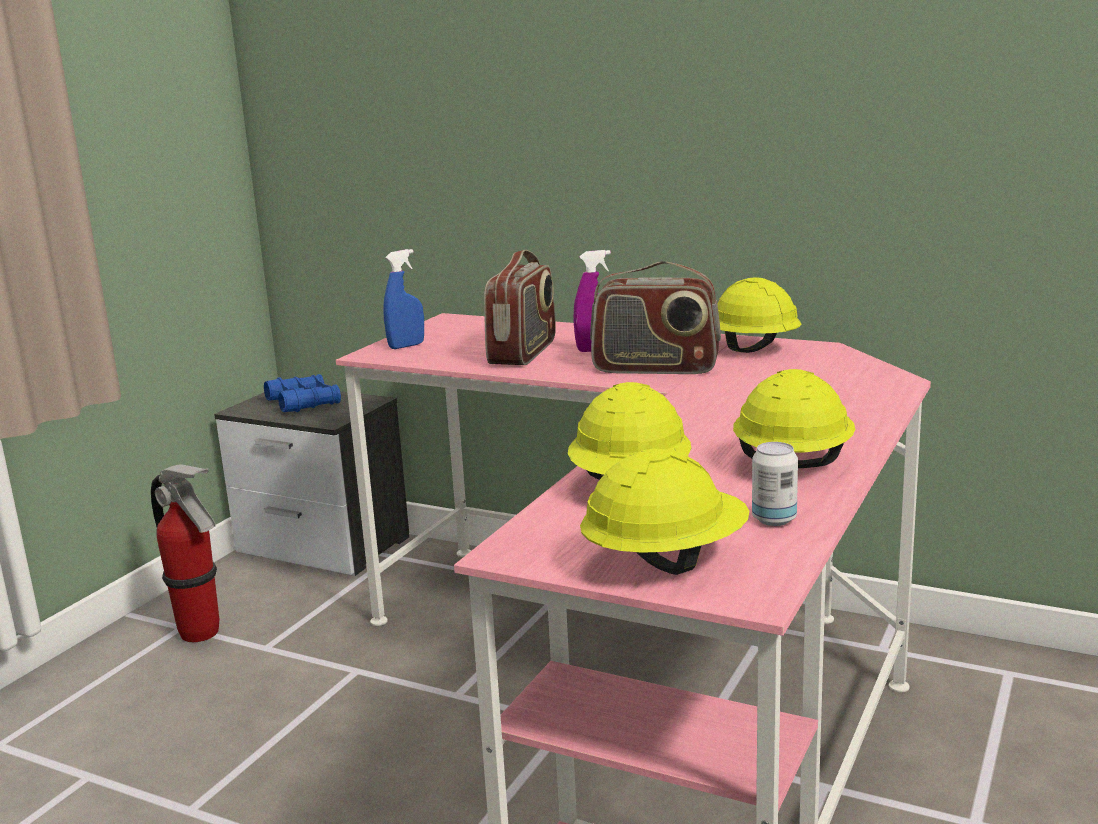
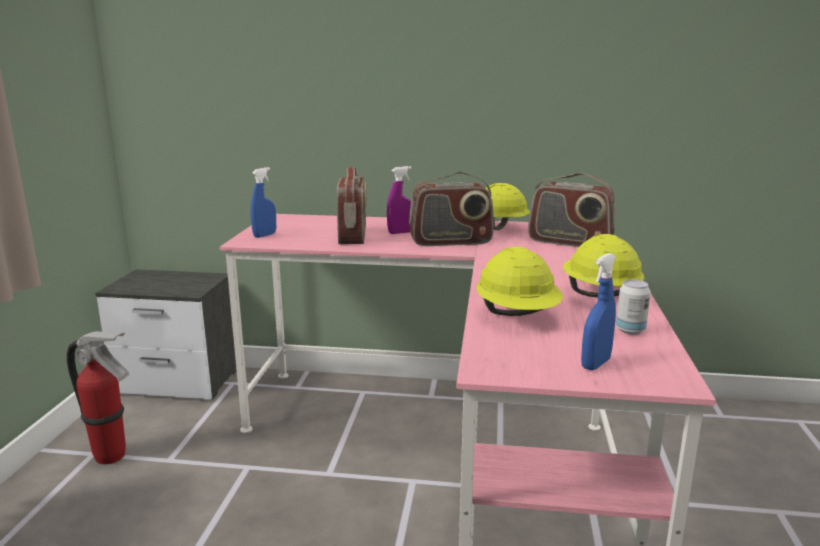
camera: 20 degrees left, 0 degrees up
blue binoculars [264,374,341,412] -> none
yellow hard hat [580,449,749,575] -> blue spray bottle [581,253,616,370]
none -> radio [528,173,616,247]

